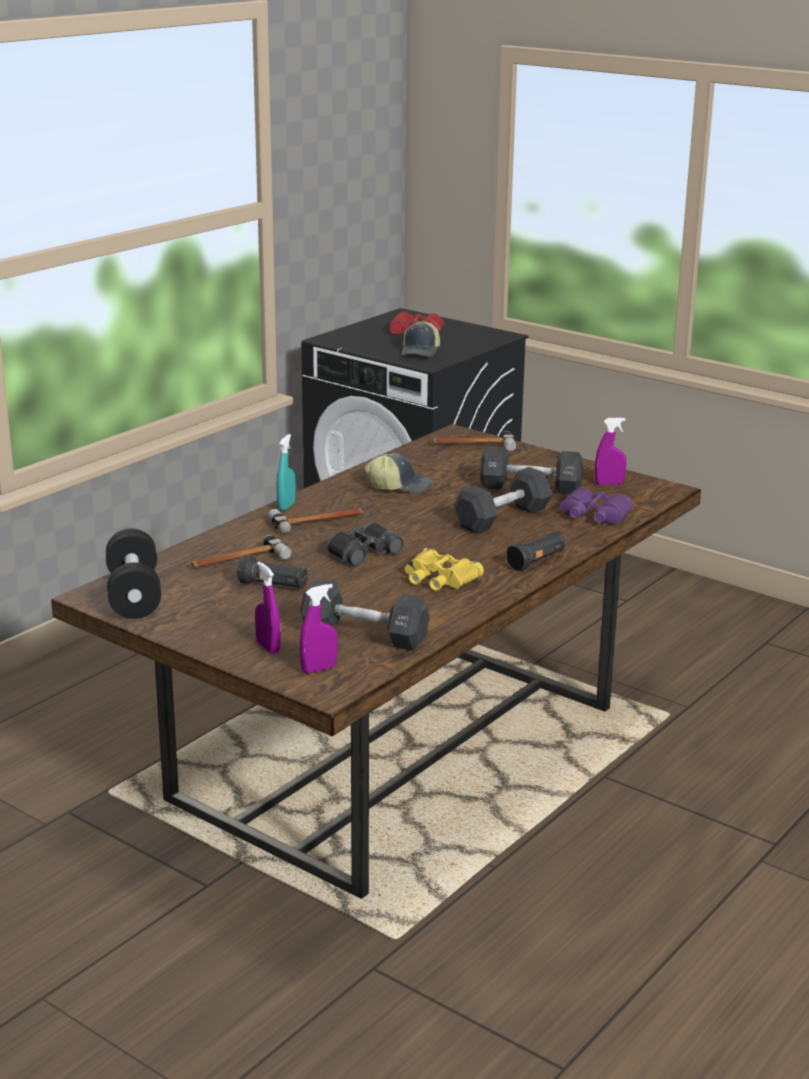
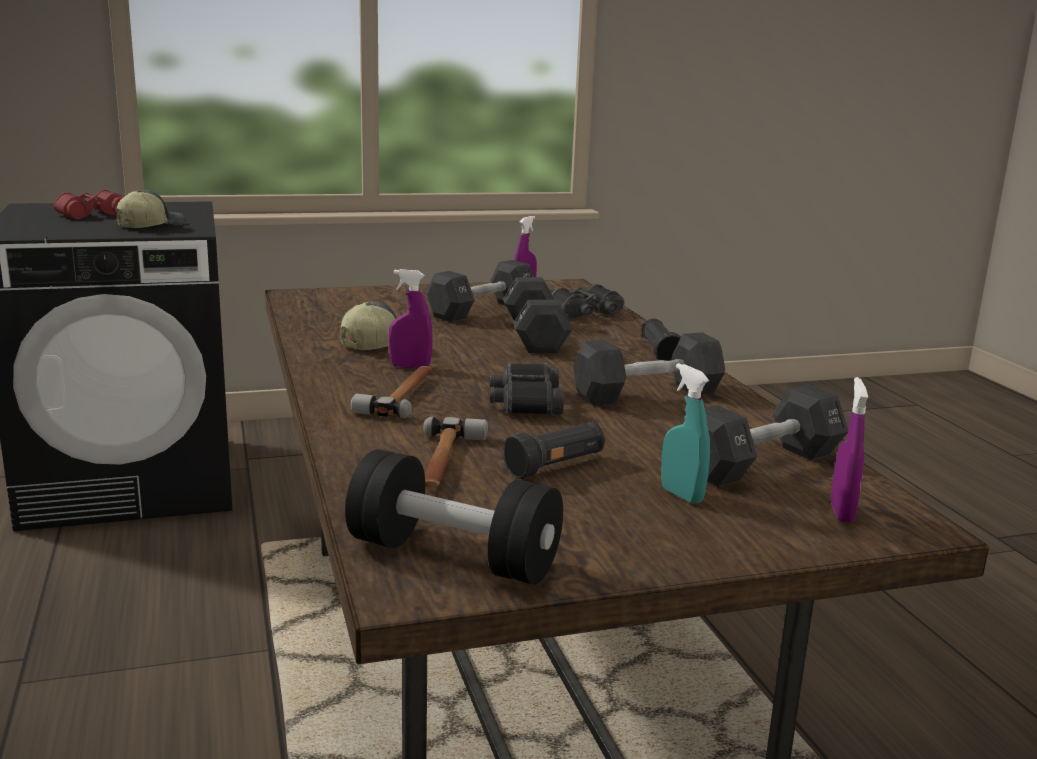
camera: 55 degrees left, 5 degrees down
purple spray bottle [255,562,281,654] -> purple spray bottle moved to [388,269,433,368]
turquoise spray bottle [276,434,296,511] -> turquoise spray bottle moved to [661,363,710,504]
cap [401,321,440,357] -> cap turned 105 degrees counterclockwise [116,190,186,228]
yellow binoculars [405,548,484,591] -> black dumbbell [573,332,725,406]
hammer [433,431,516,452] -> none
purple binoculars [560,487,632,524] -> black binoculars [550,284,624,319]

